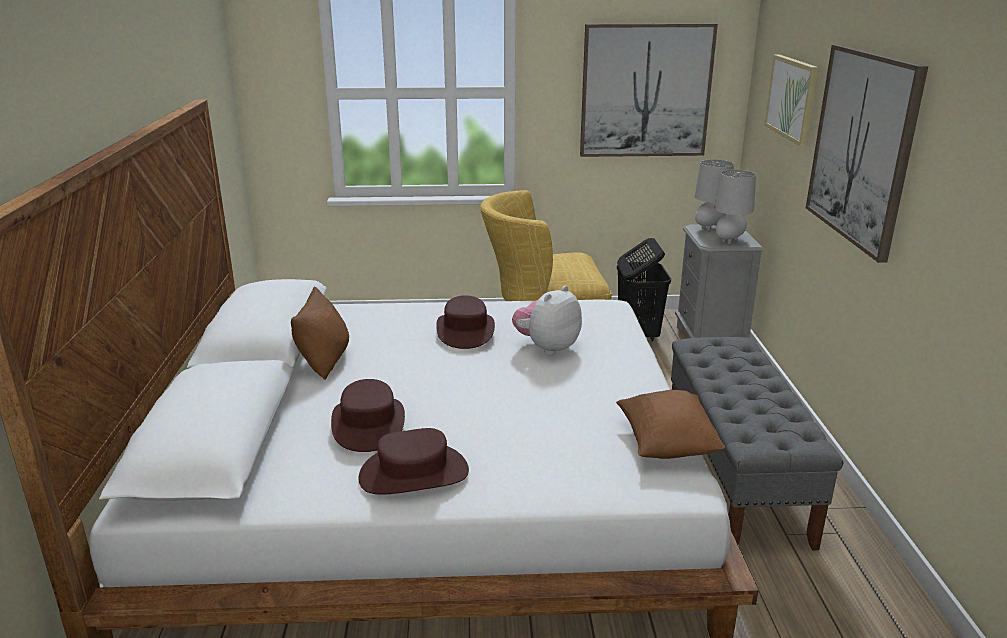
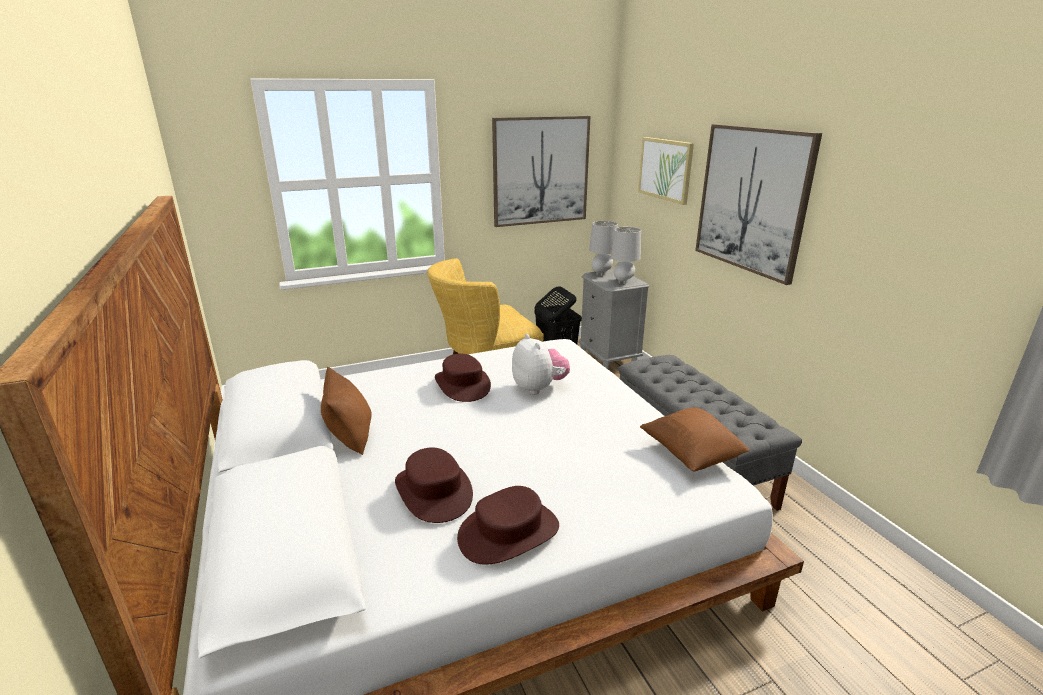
camera: 20 degrees left, 0 degrees up
plush toy [512,286,582,355] -> plush toy turned 135 degrees clockwise [512,334,570,395]

